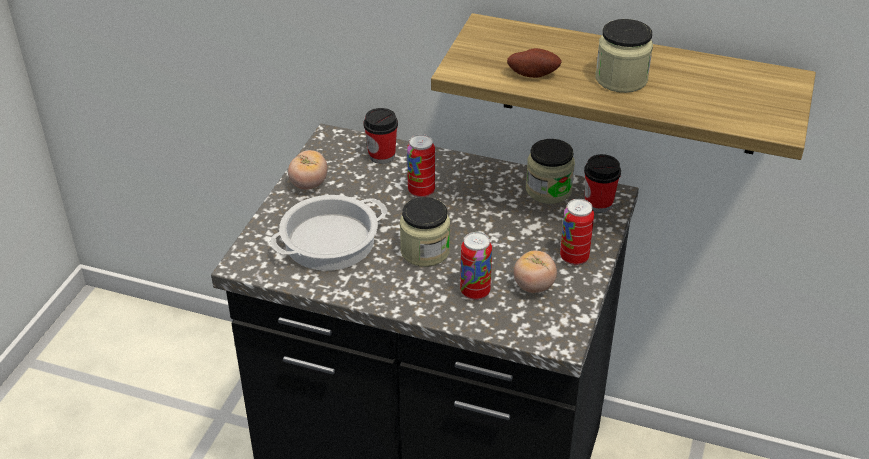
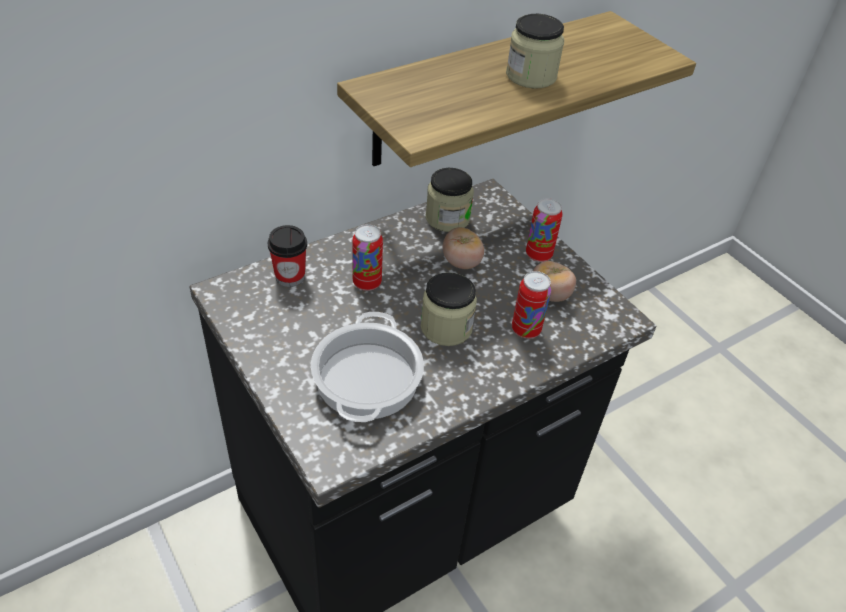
camera: 55 degrees left, 5 degrees up
tomato [288,150,327,190] -> tomato moved to [443,227,484,269]
potato [507,48,562,78] -> none
cup [584,154,621,213] -> none

